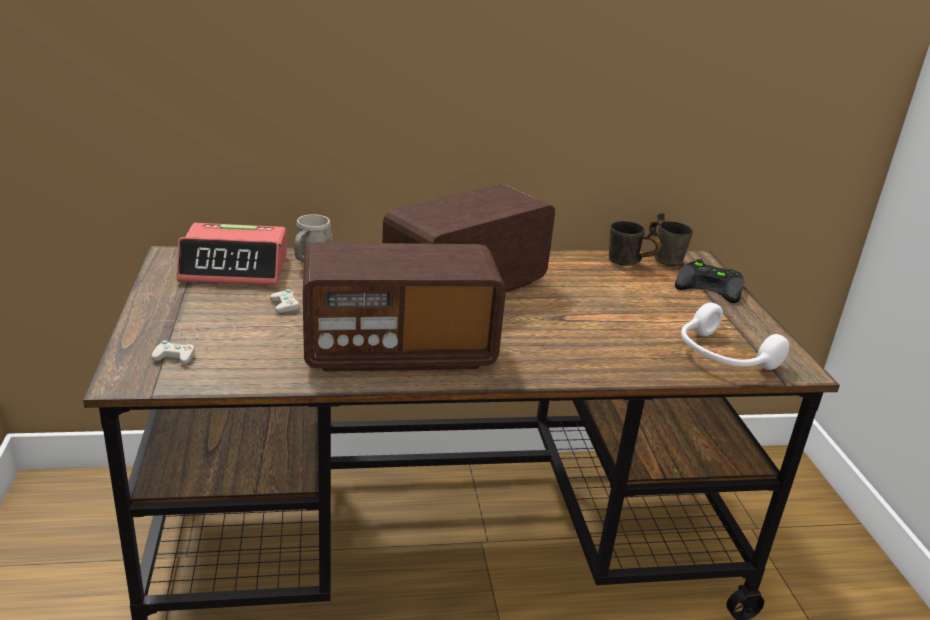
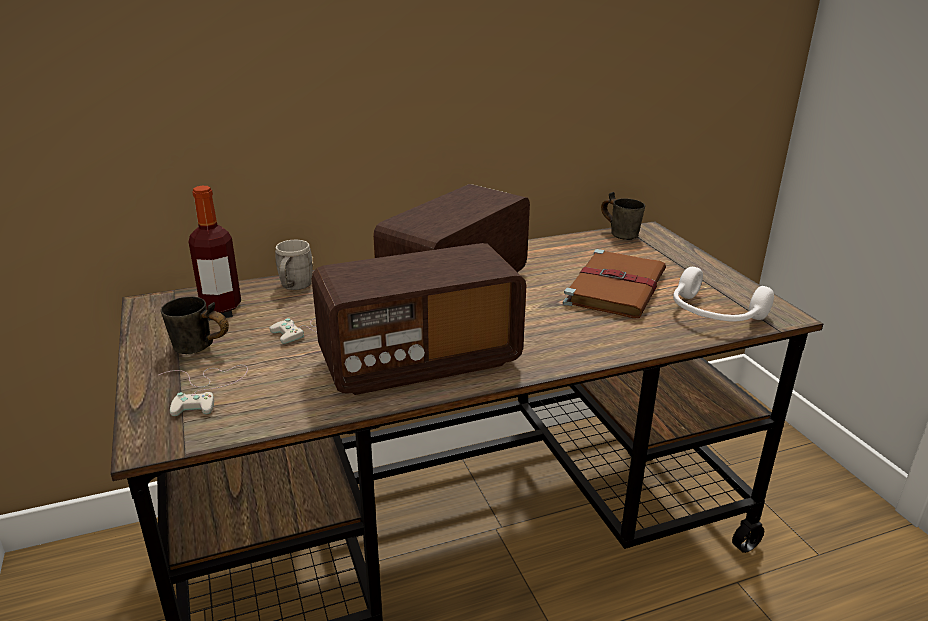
camera: 10 degrees left, 0 degrees up
alarm clock [176,223,287,285] -> bottle [188,186,241,313]
grey mug [609,221,662,266] -> grey mug moved to [161,297,229,354]
black game controller [675,259,745,303] -> none
none -> brown book [563,249,666,318]

